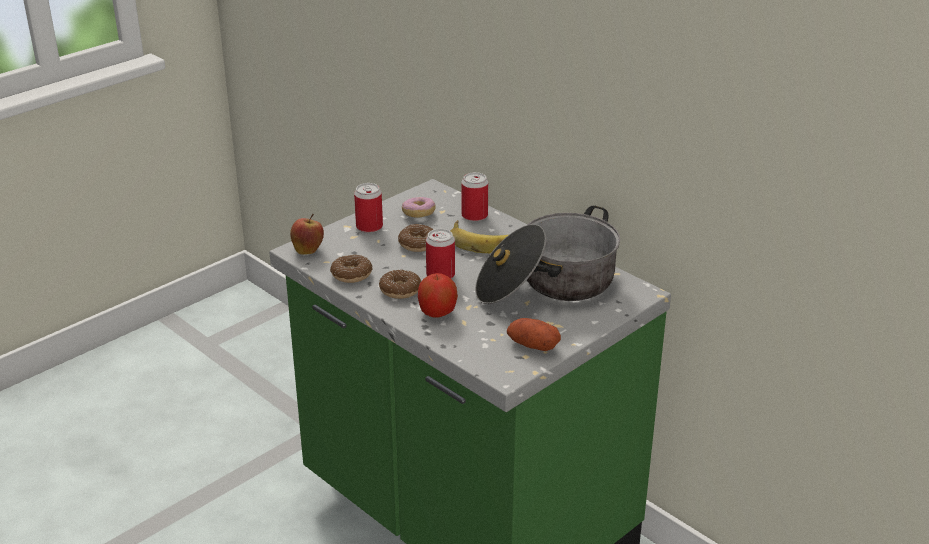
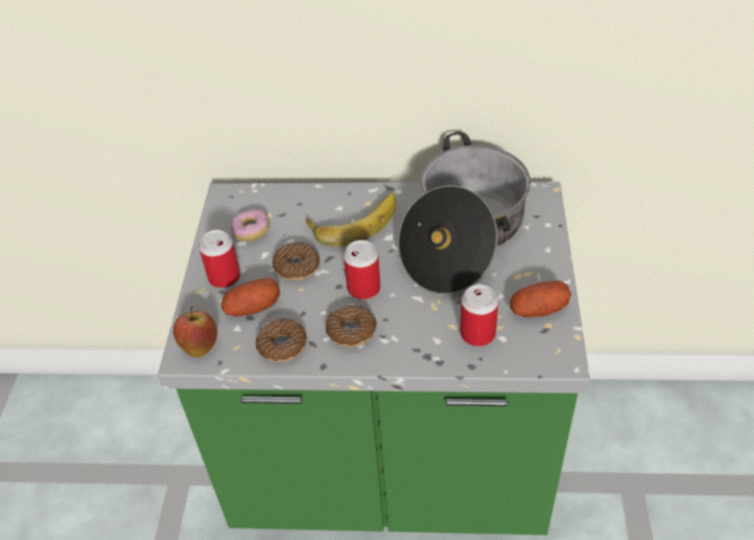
camera: 40 degrees left, 15 degrees up
apple [418,273,458,318] -> none
can [462,172,488,221] -> can moved to [460,284,499,346]
none -> potato [221,278,280,316]

